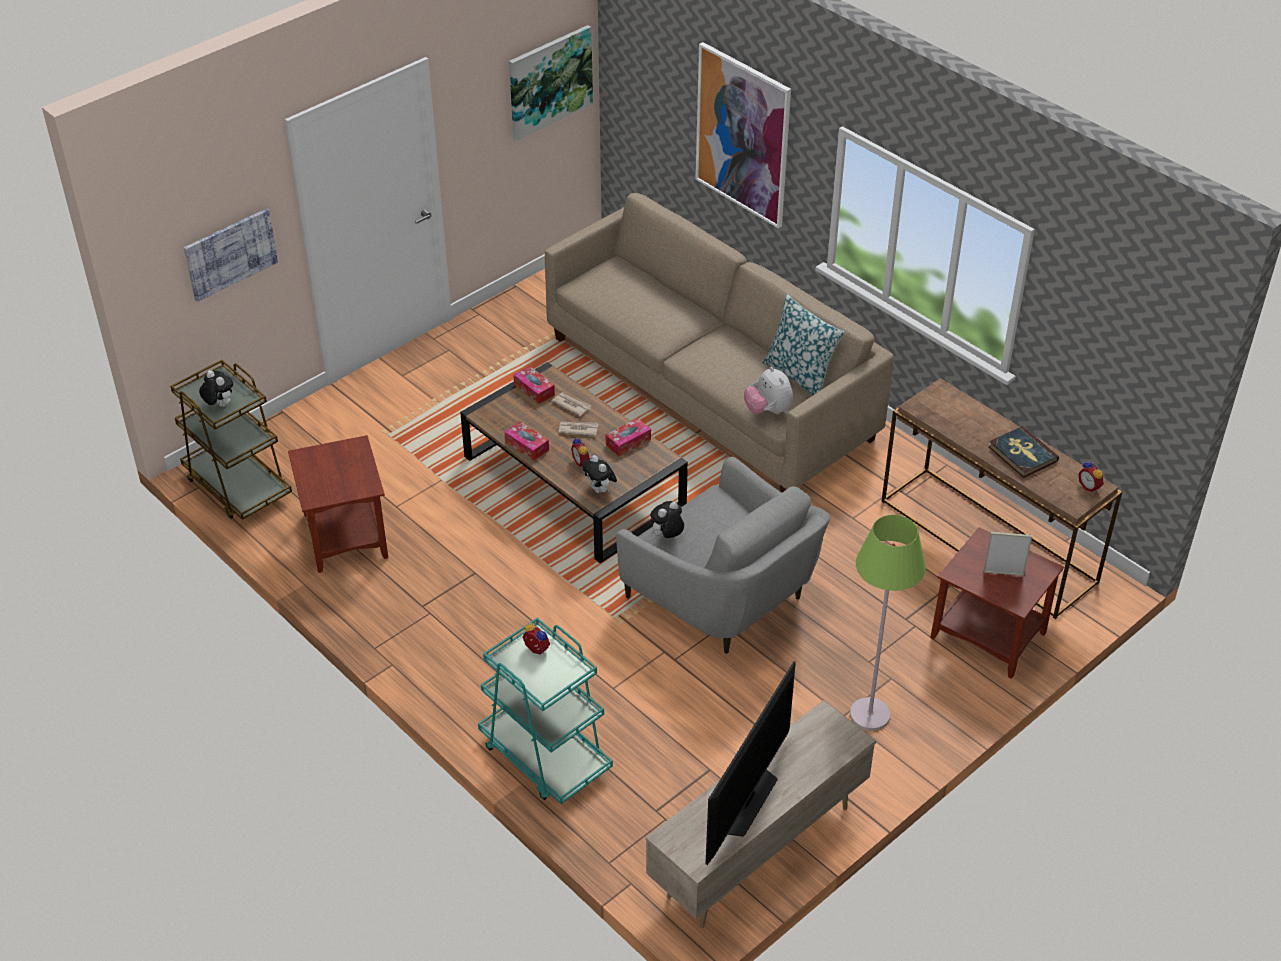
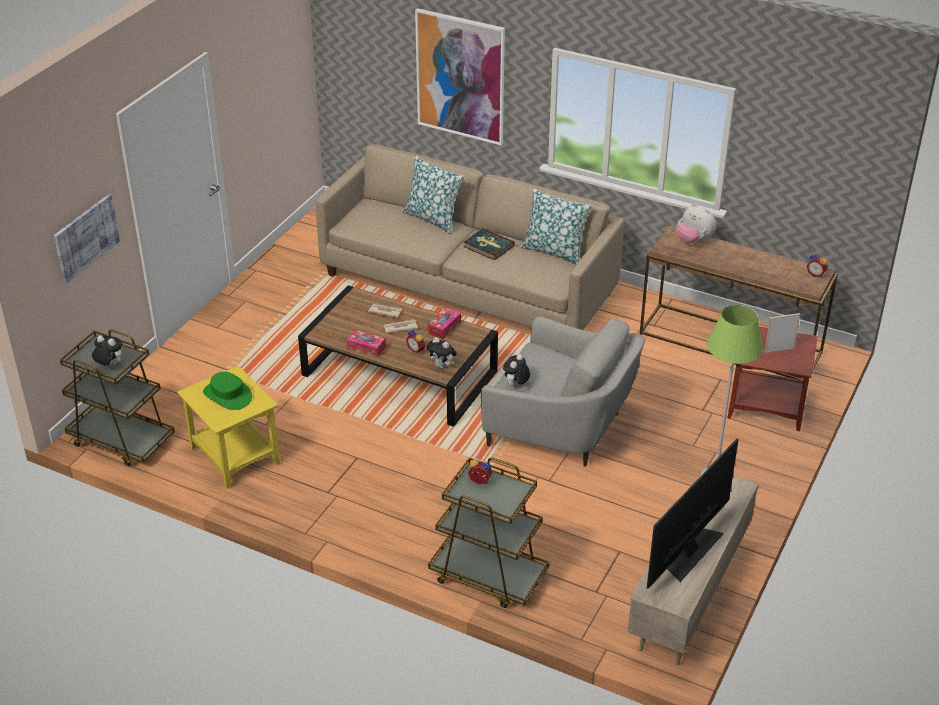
camera: 20 degrees left, 5 degrees down
brown side table [288,435,388,573] -> yellow side table [177,366,280,489]
turquoise cart [478,618,613,804] -> brown cart [428,457,549,608]
picture [509,25,593,141] -> none
tissue box [513,366,555,404] -> none
television [705,661,796,865] -> television turned 150 degrees counterclockwise [647,439,739,589]
plush toy [744,367,793,414] -> plush toy moved to [676,203,716,244]
book [988,426,1059,478] -> book moved to [463,228,515,260]
none -> green hat [203,372,252,410]
none -> pillow [403,156,464,234]

